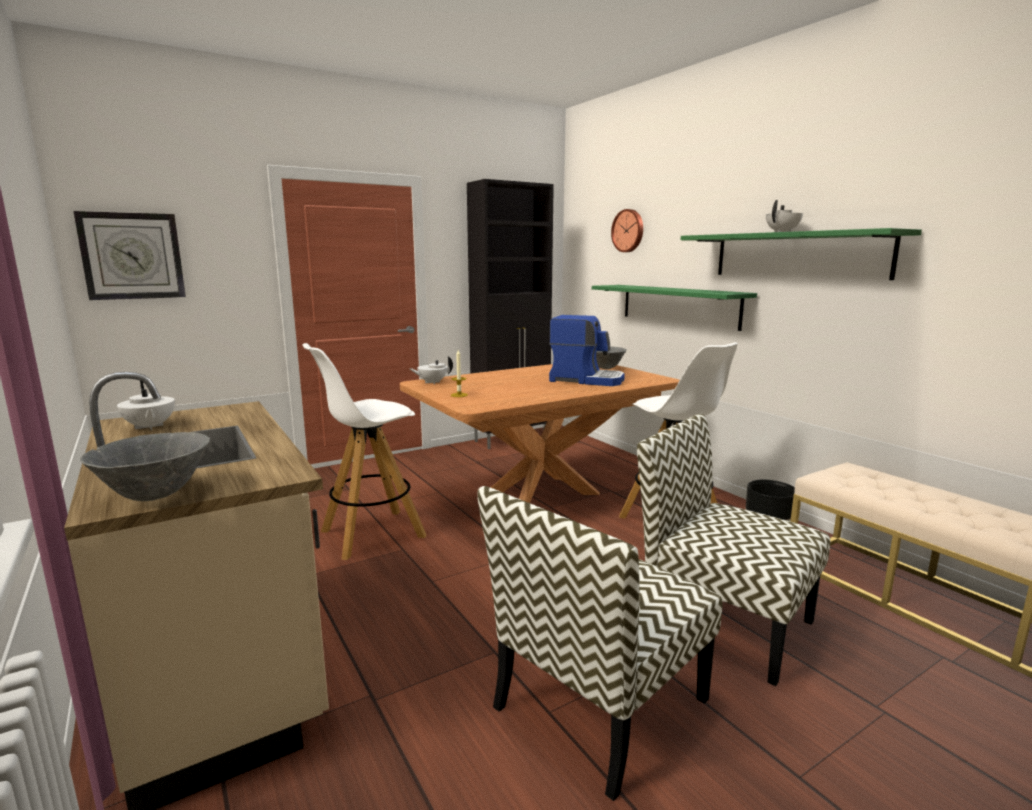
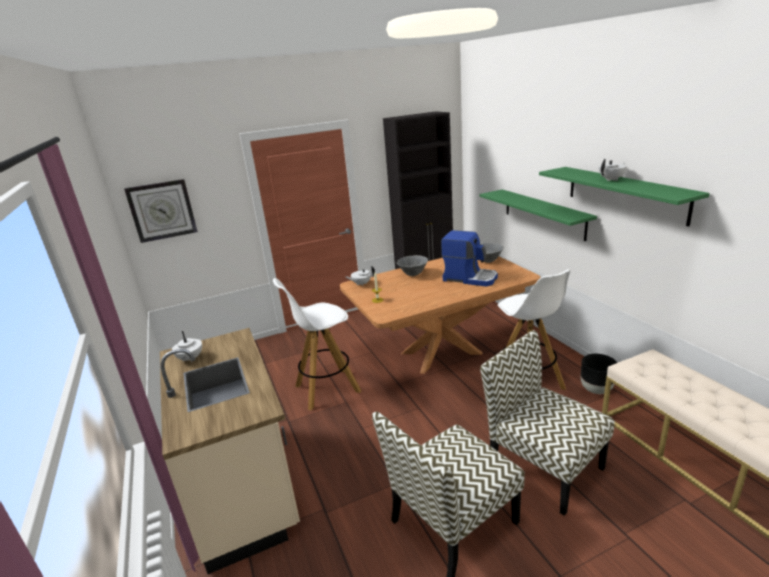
camera: 10 degrees right, 10 degrees up
grey bowl [80,432,210,501] -> grey bowl moved to [397,255,428,276]
wall clock [611,209,643,252] -> none

